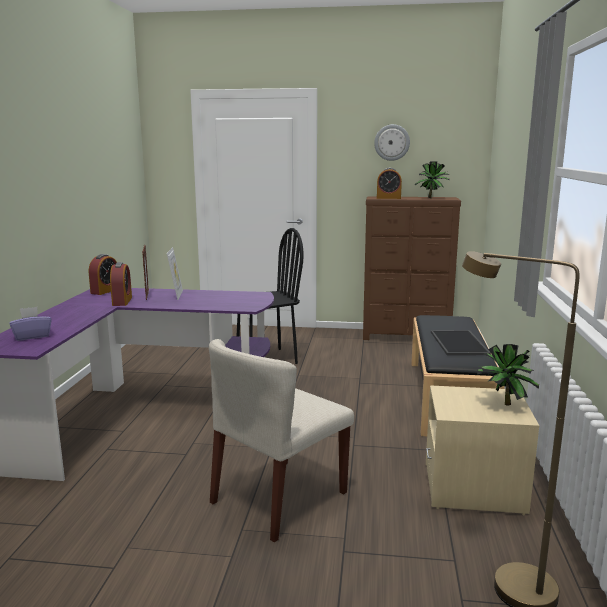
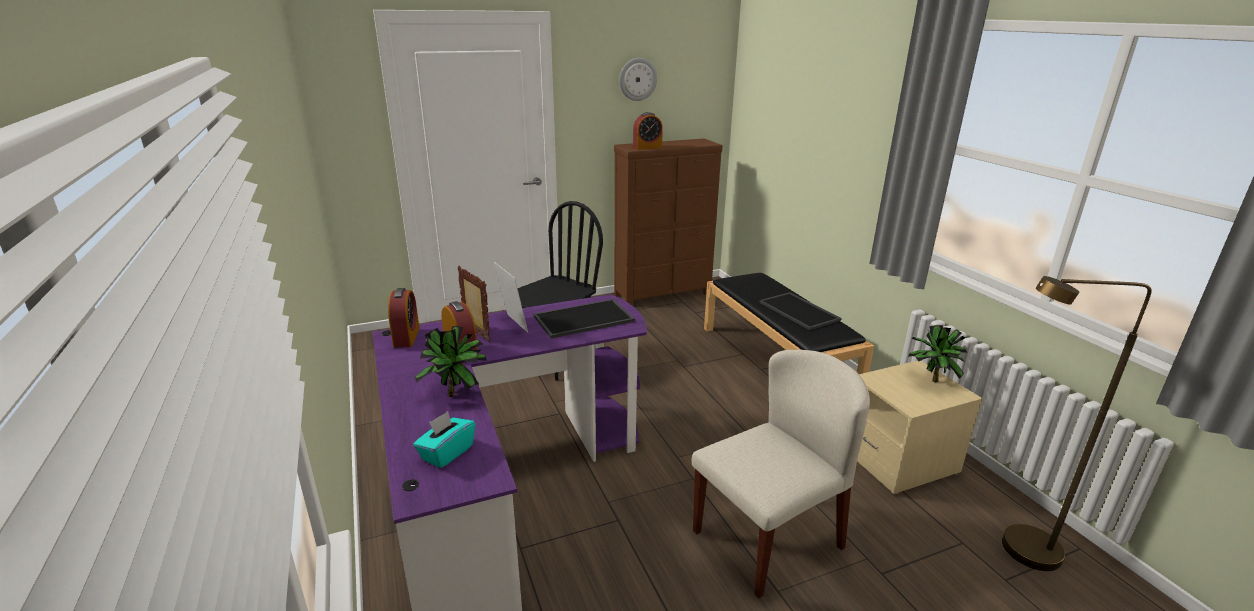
camera: 30 degrees left, 10 degrees up
purple tissue box [9,307,52,341] -> turquoise tissue box [413,411,475,468]
beige chair [209,339,354,542] -> beige chair turned 135 degrees counterclockwise [692,350,870,598]
potted plant [415,161,450,198] -> potted plant moved to [415,326,487,397]
none -> tray [534,299,635,339]

